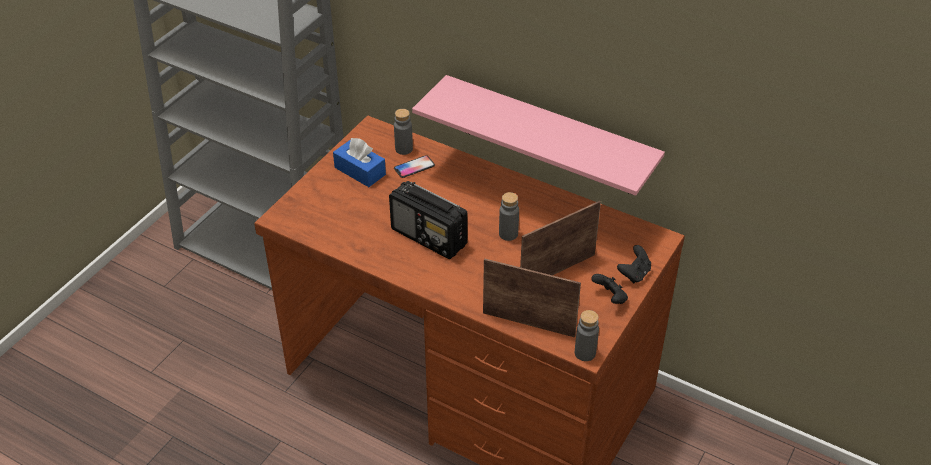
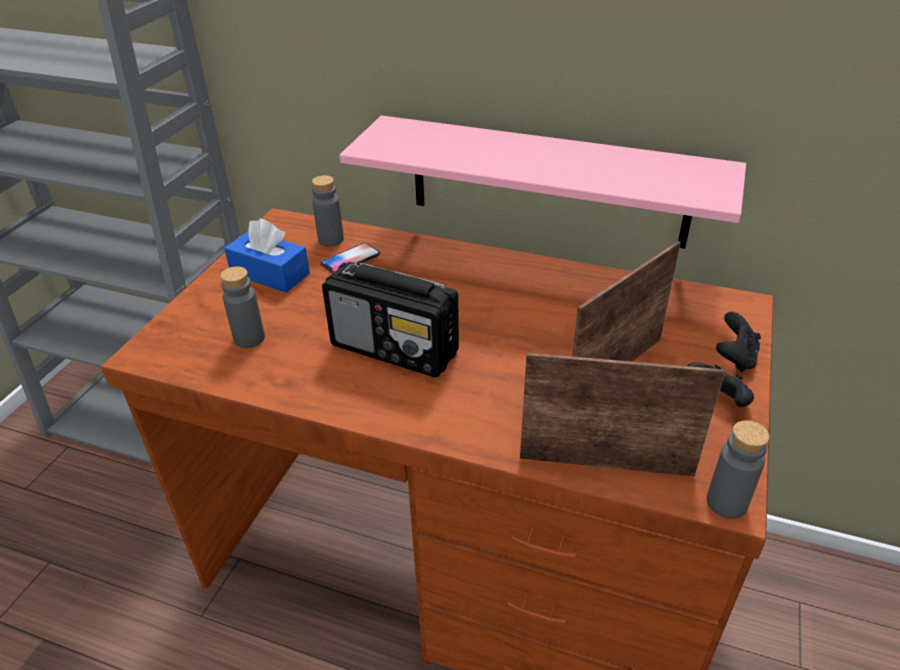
camera: 10 degrees left, 5 degrees down
grey bottle [499,192,519,241] -> grey bottle moved to [220,267,265,348]

